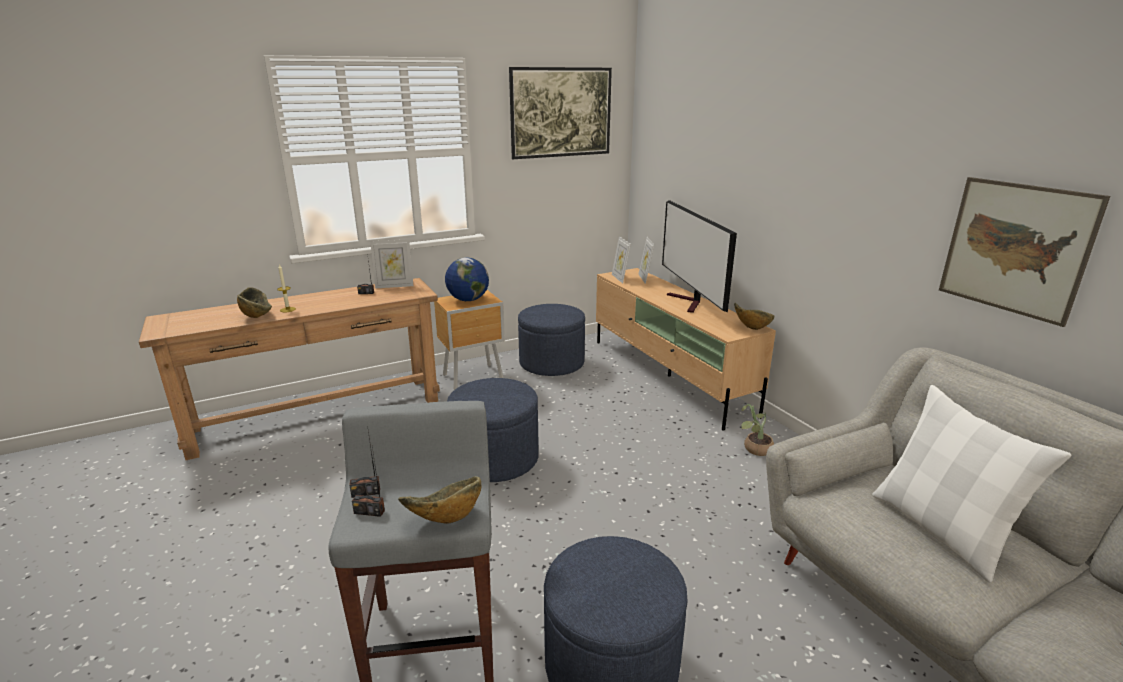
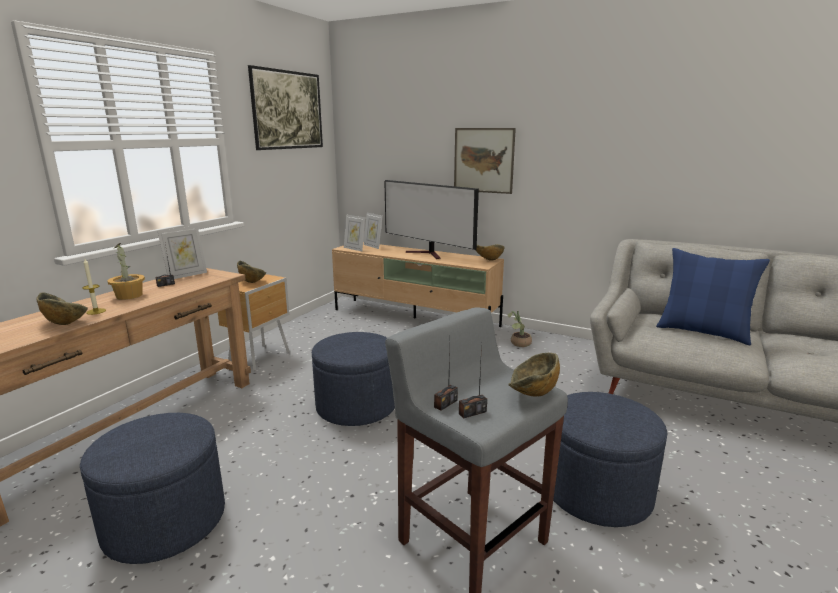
camera: 35 degrees left, 5 degrees down
globe [445,257,489,301] -> bowl [237,261,266,283]
blue ottoman [518,304,585,376] -> blue ottoman moved to [80,413,225,564]
white pillow [872,385,1072,583] -> blue pillow [656,248,770,345]
picture [939,177,1110,327] -> picture moved to [454,128,516,194]
none -> potted plant [107,243,145,300]

